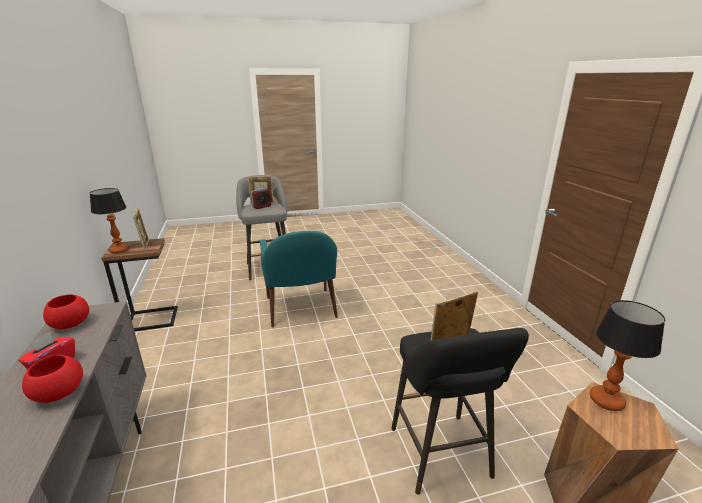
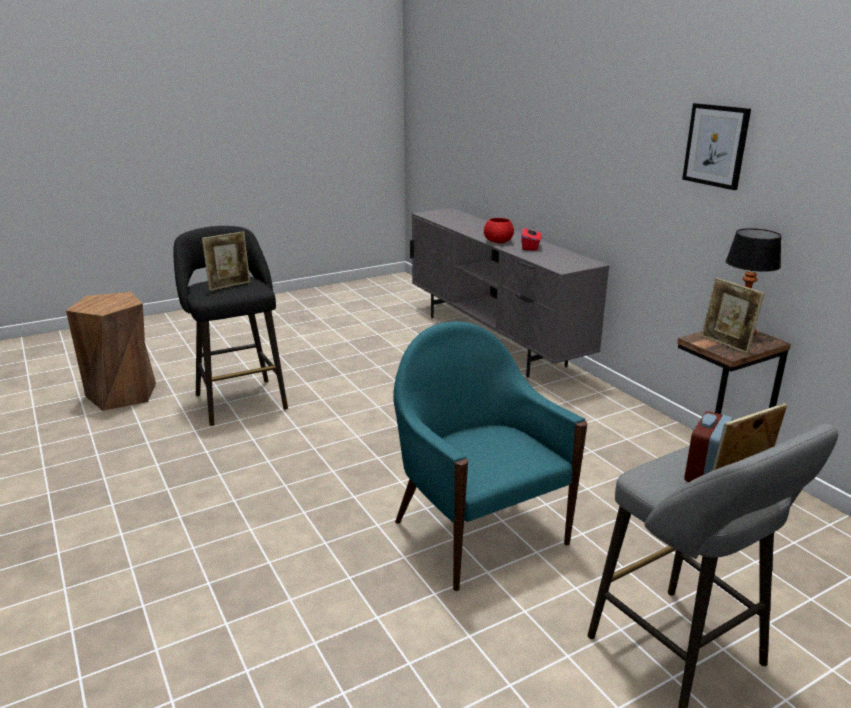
camera: 165 degrees right, 0 degrees up
red bowl [43,295,89,329] -> none
table lamp [590,300,665,411] -> none
none -> picture [682,103,751,190]

